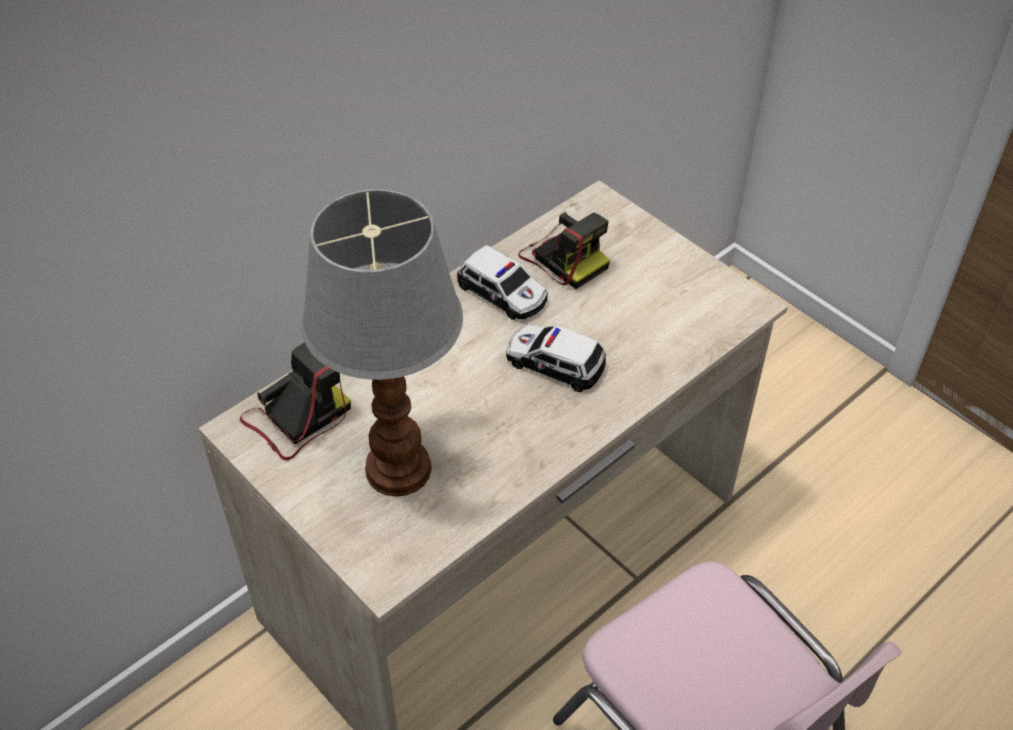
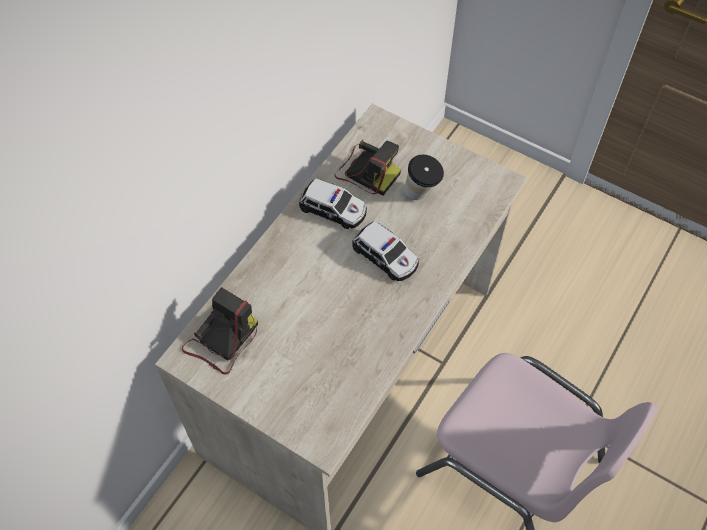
camera: 15 degrees left, 10 degrees up
table lamp [301,189,463,497] -> none
toy car [506,325,606,392] -> toy car turned 150 degrees counterclockwise [352,221,419,281]
none -> cup [404,155,444,200]

